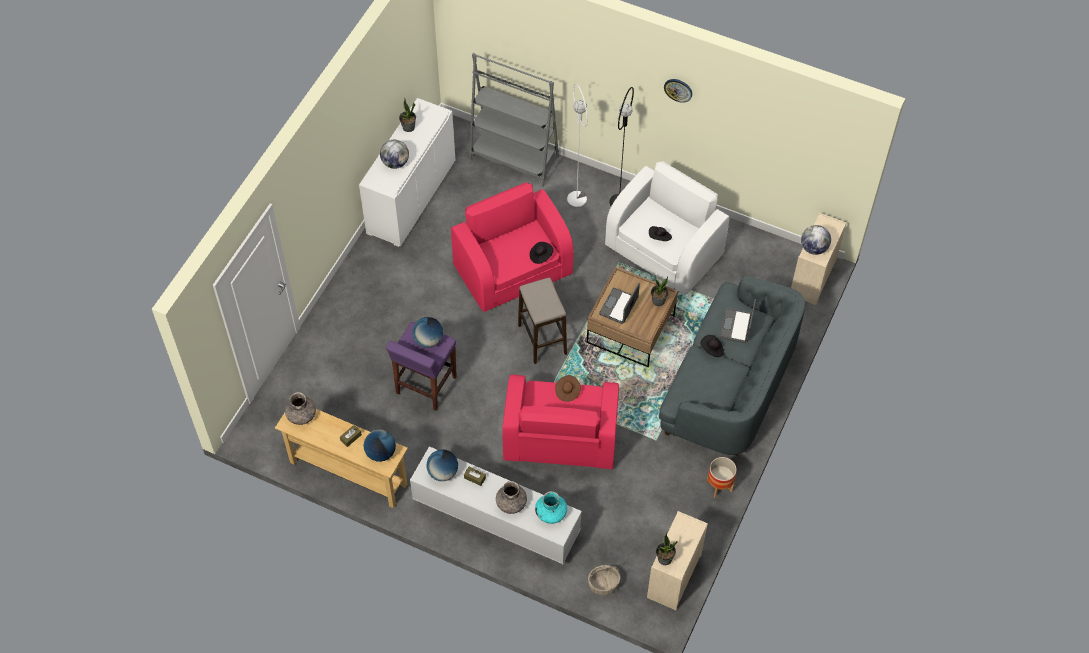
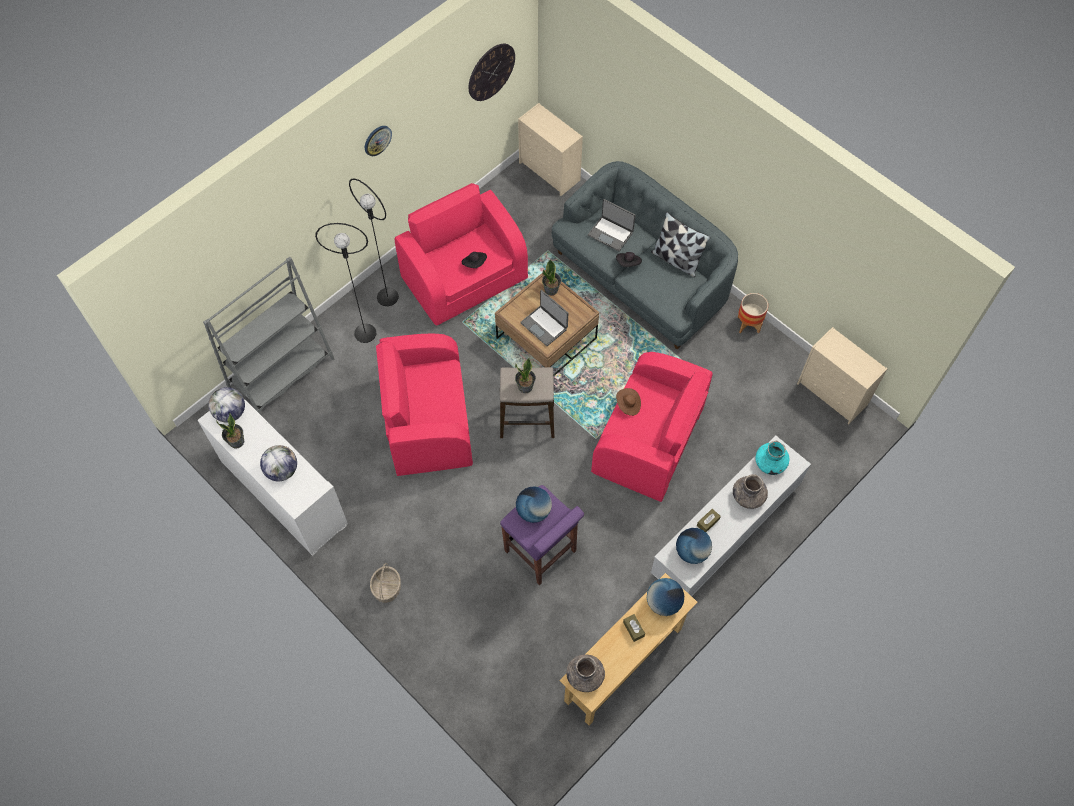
camera: 70 degrees left, 5 degrees up
black hat [530,242,553,264] -> none
white floor lamp [567,83,588,207] -> black floor lamp [315,223,376,343]
basket [588,565,621,595] -> basket moved to [370,563,401,603]
white armchair [605,161,729,295] -> pink armchair [394,183,528,326]
potted plant [656,532,677,565] -> potted plant moved to [515,358,536,393]
globe [801,225,831,255] -> globe moved to [208,387,245,423]
none -> wall clock [469,44,515,101]
none -> pillow [651,212,711,277]

